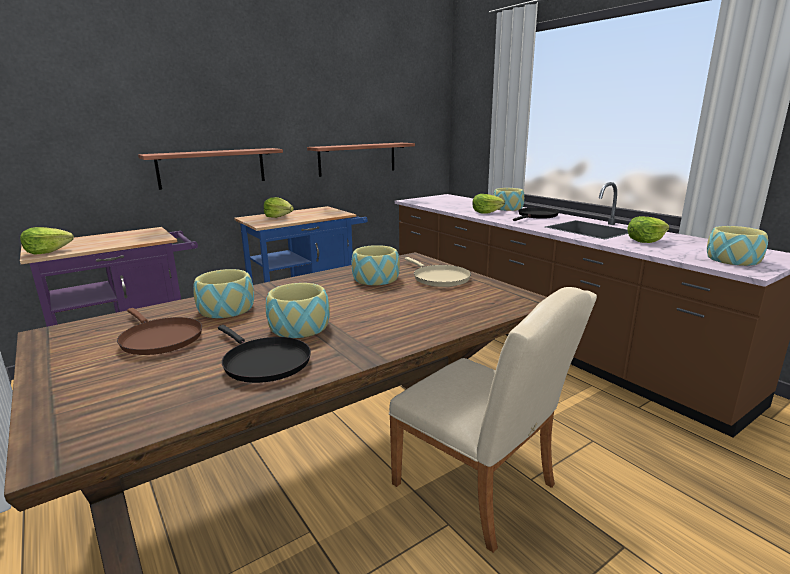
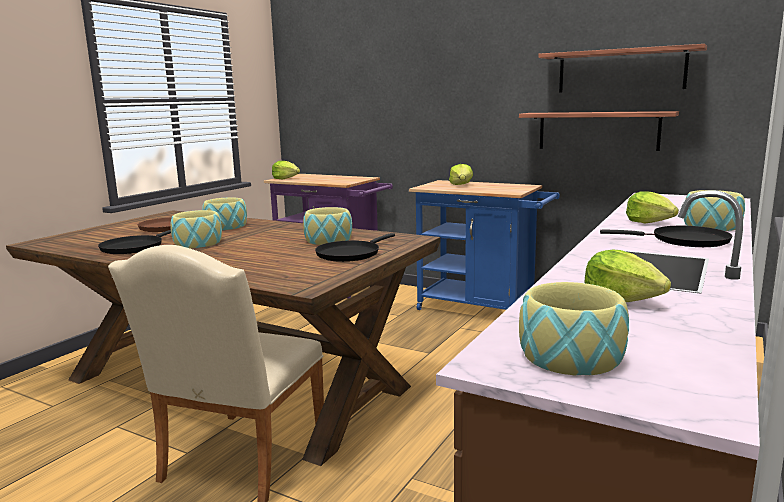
camera: 65 degrees right, 5 degrees down
shelf [138,148,283,190] -> shelf moved to [538,44,707,93]
beige frying pan [405,257,471,287] -> black frying pan [315,233,395,262]

